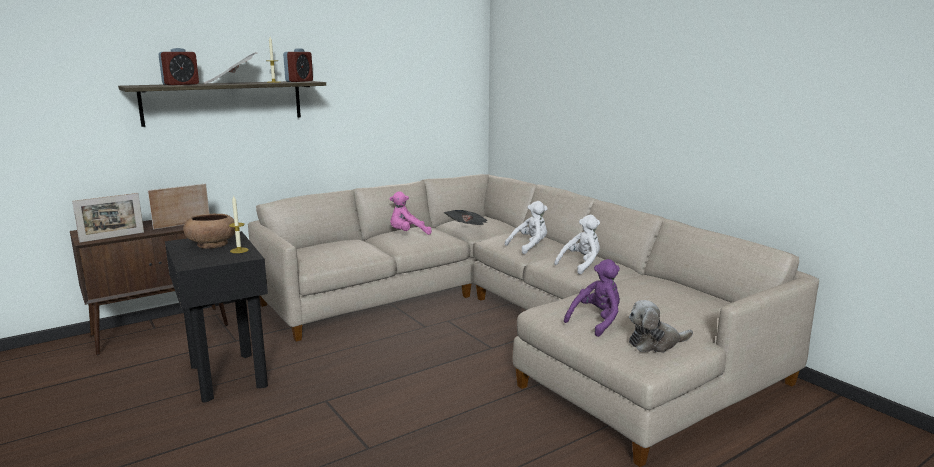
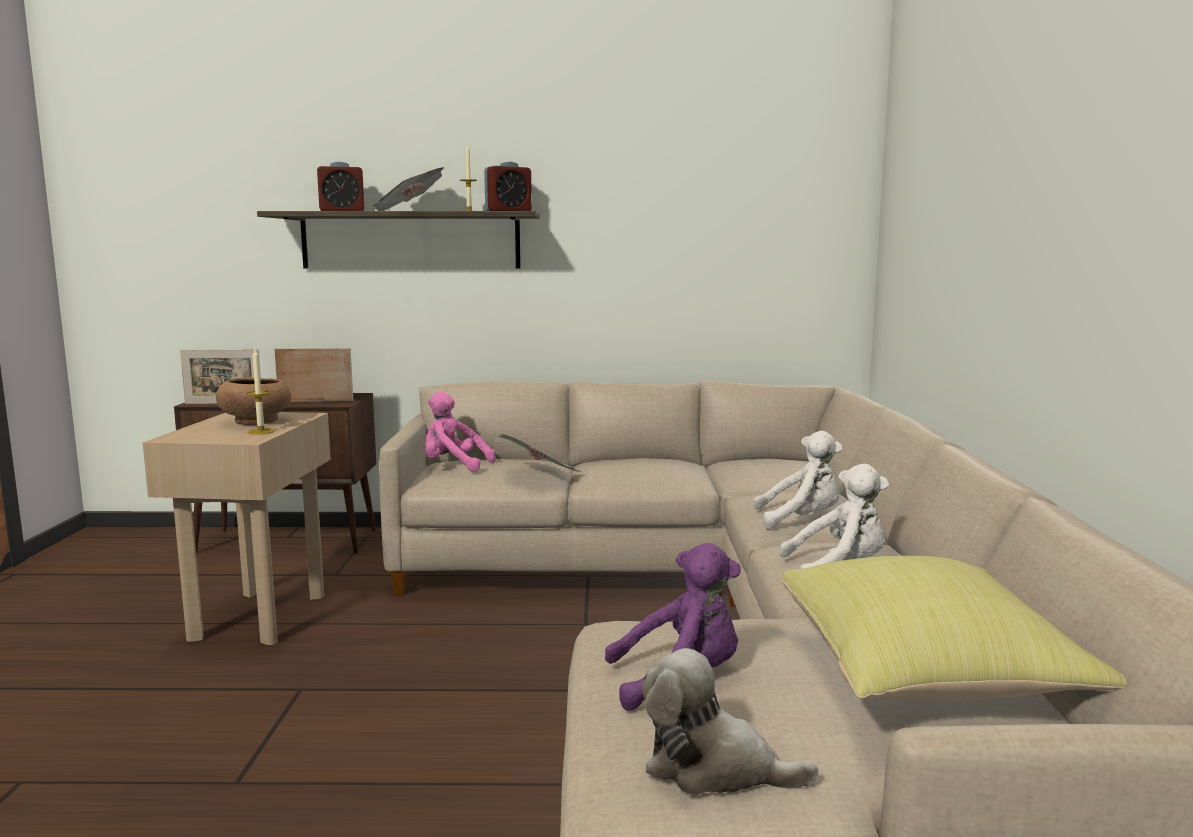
camera: 35 degrees right, 5 degrees down
black side table [165,231,268,403] -> beige side table [143,412,331,645]
pink plush toy [389,191,432,235] -> pink plush toy moved to [425,392,496,471]
newspaper [444,210,487,225] -> newspaper moved to [499,434,581,472]
none -> yellow pillow [781,556,1127,701]

